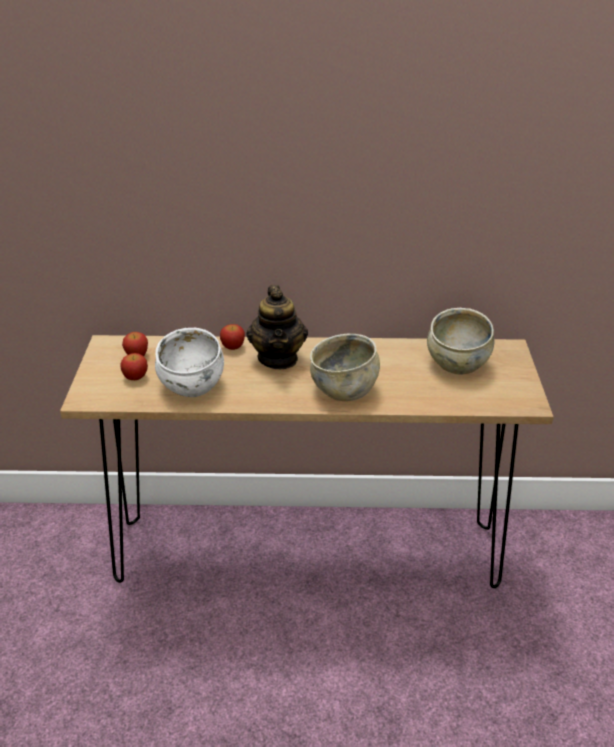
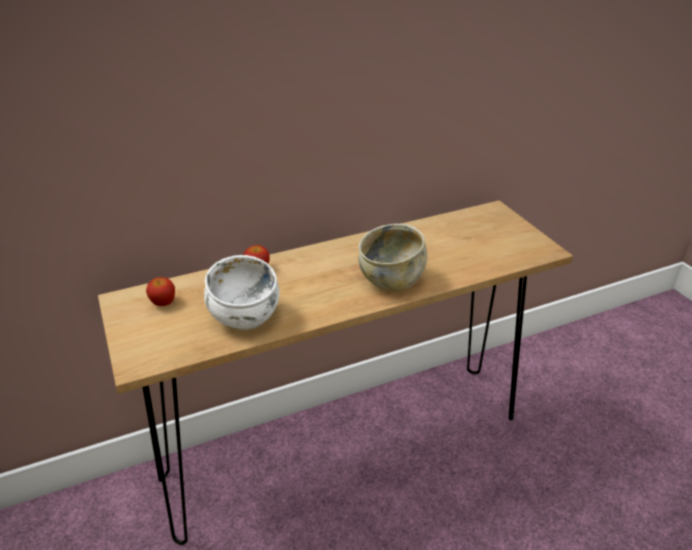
camera: 25 degrees left, 0 degrees up
apple [120,353,148,380] -> none
teapot [246,285,308,369] -> none
beige bowl [427,308,494,375] -> none

